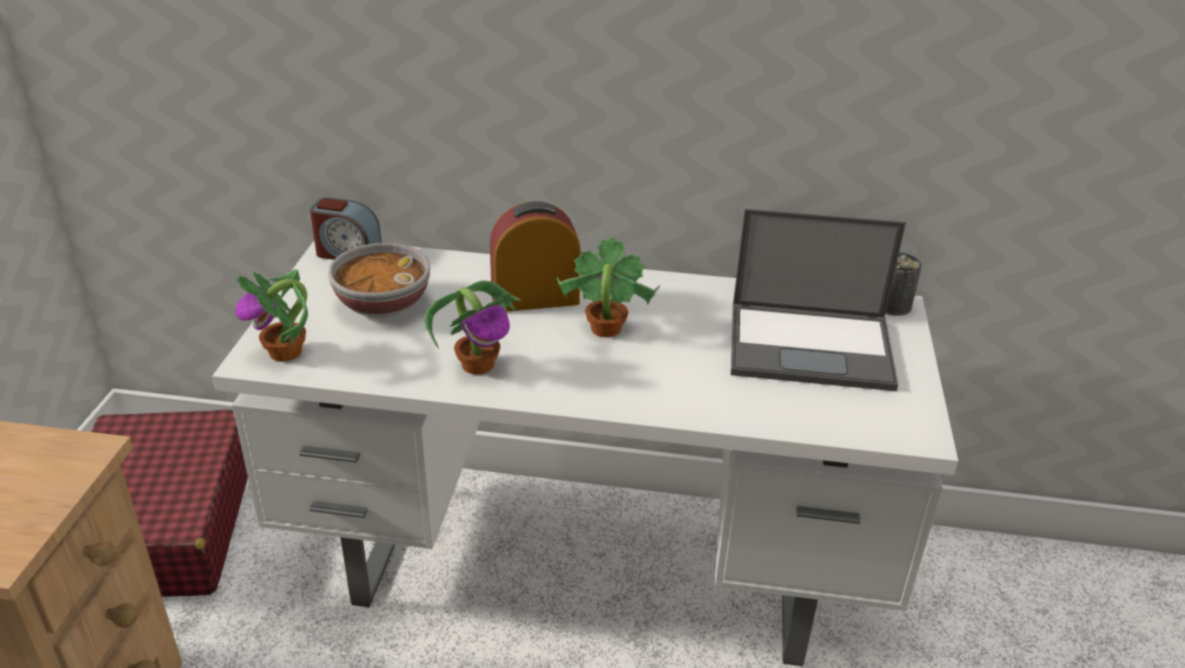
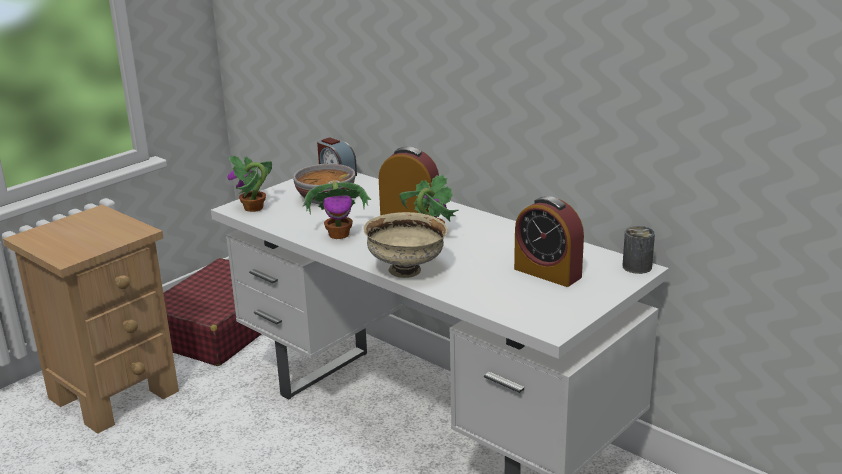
camera: 35 degrees right, 10 degrees down
laptop [731,209,906,391] -> alarm clock [514,196,584,287]
none -> beige bowl [363,212,447,278]

